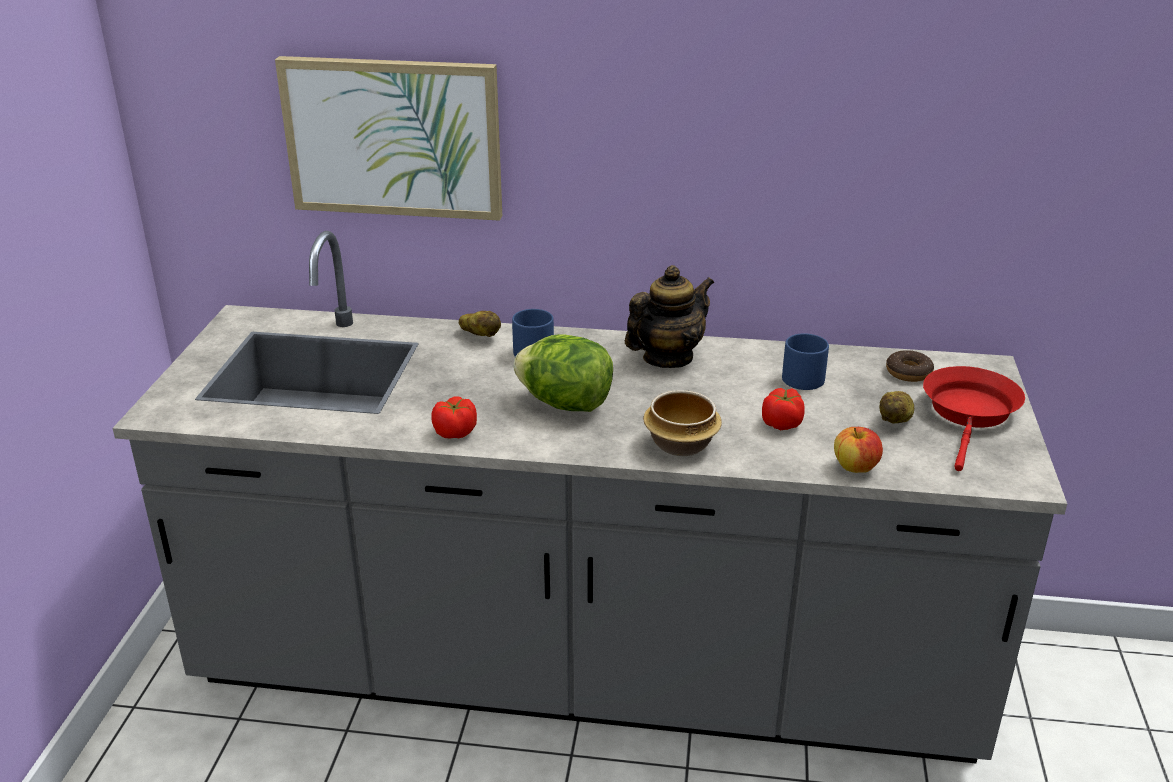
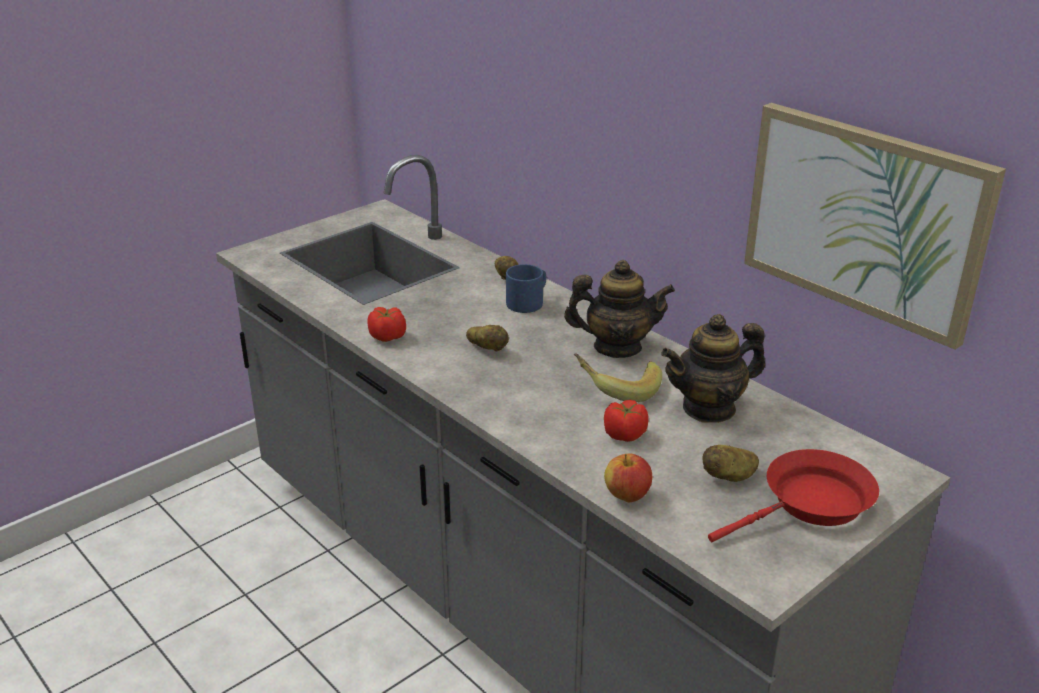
camera: 40 degrees right, 0 degrees up
picture [275,56,502,221] -> picture moved to [744,103,1006,349]
lettuce [513,334,613,412] -> potato [466,325,509,351]
bowl [643,390,722,456] -> none
blue mug [782,334,829,390] -> teapot [661,314,765,423]
donut [886,350,934,382] -> none
none -> banana [574,353,662,402]

